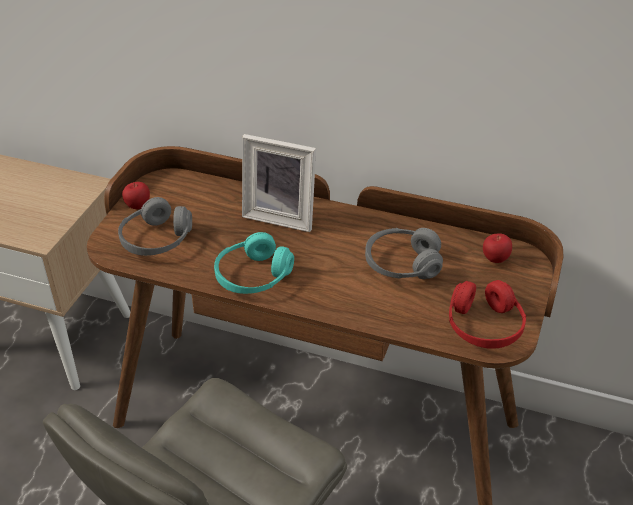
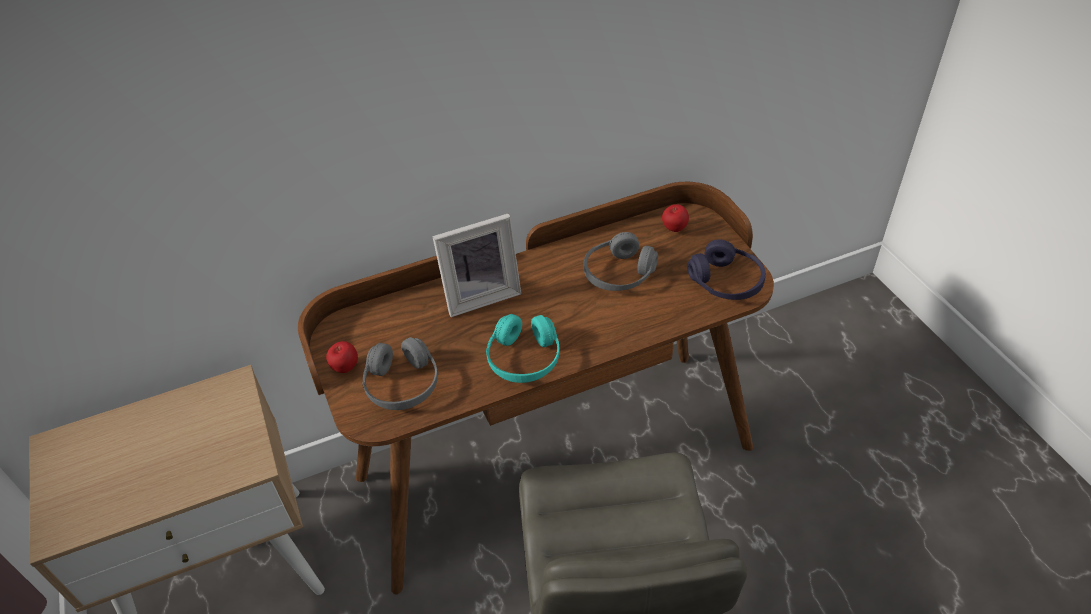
camera: 40 degrees left, 5 degrees up
red headphones [449,280,526,349] -> purple headphones [687,240,766,300]

